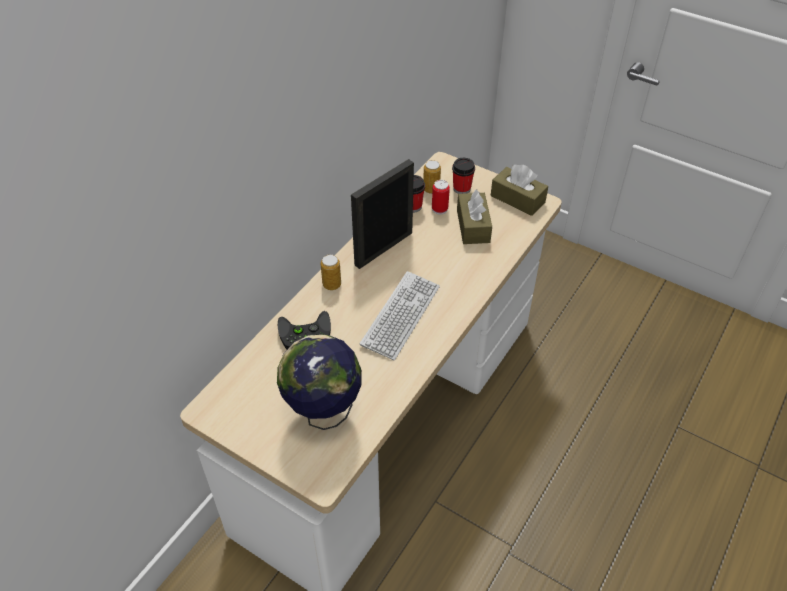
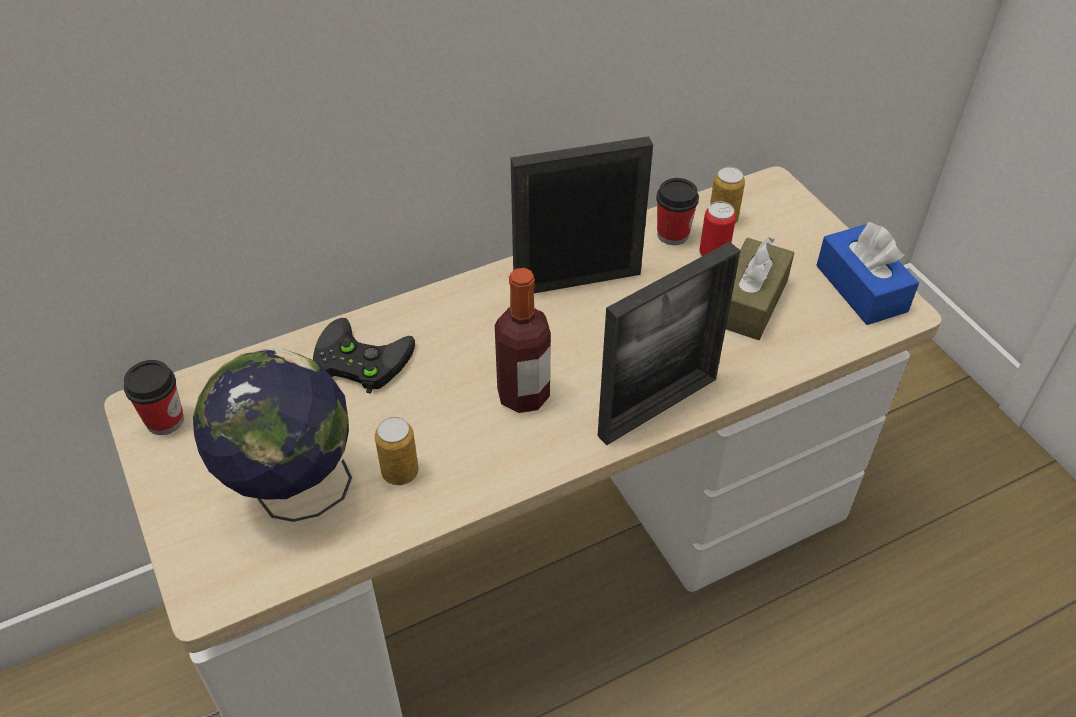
camera: 30 degrees right, 0 degrees up
can [321,254,341,290] -> can moved to [375,417,418,485]
keyboard [360,271,440,360] -> bottle [495,268,551,413]
cup [452,158,475,194] -> cup moved to [124,360,184,435]
brown tissue box [491,165,548,216] -> blue tissue box [816,221,919,325]
none -> picture frame [598,242,741,445]

